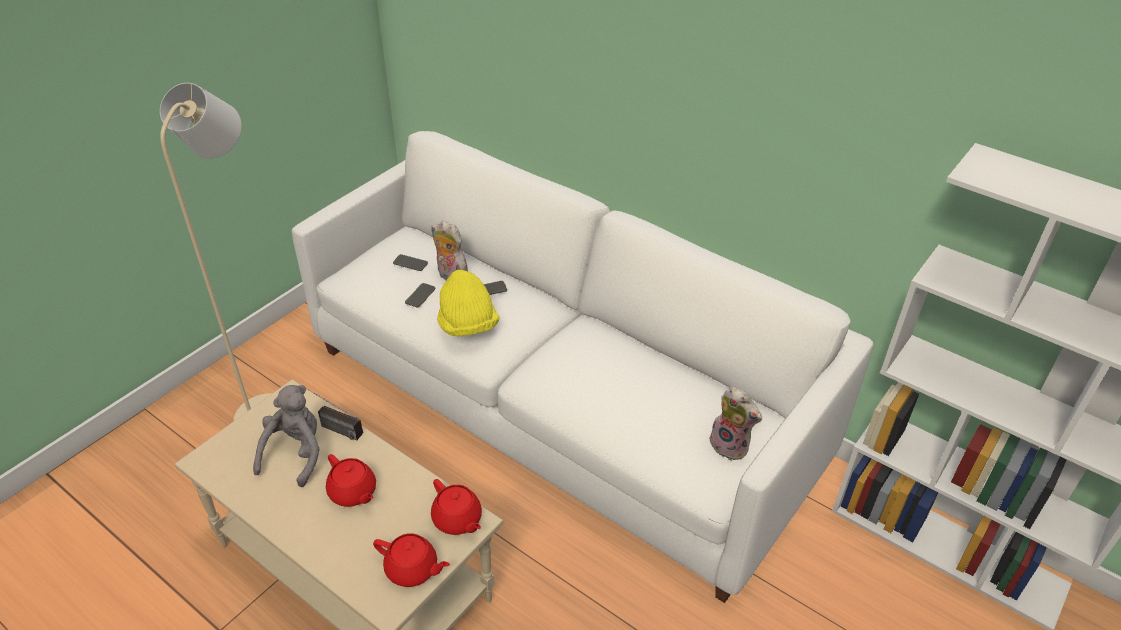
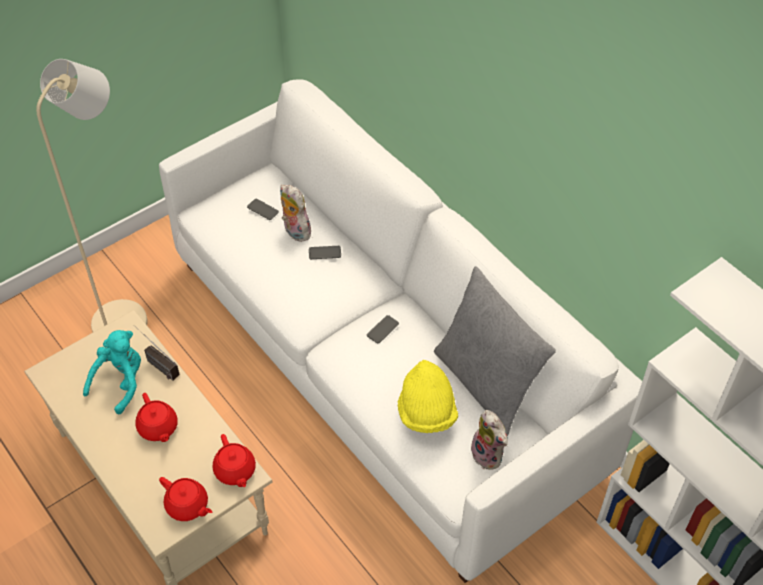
camera: 15 degrees right, 10 degrees up
grey plush toy [253,385,319,487] -> turquoise plush toy [83,330,141,415]
phone [405,283,436,307] -> phone moved to [367,315,399,343]
yellow hat [437,270,500,337] -> yellow hat moved to [397,360,458,433]
none -> grey pillow [434,266,556,436]

